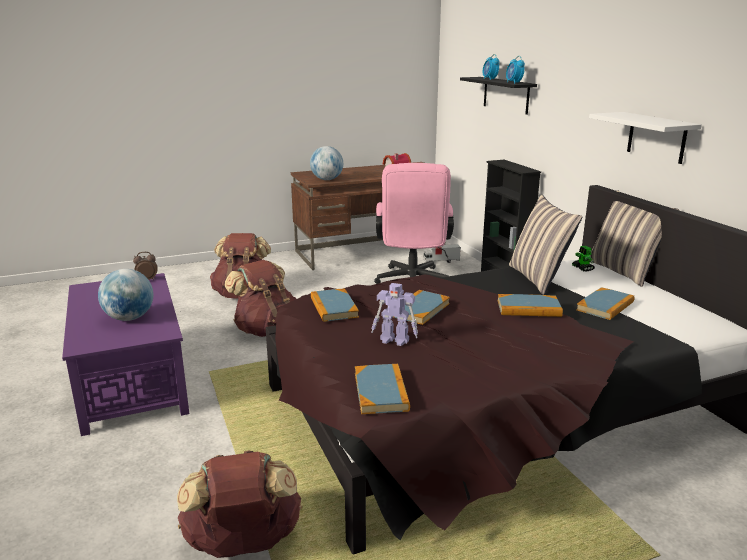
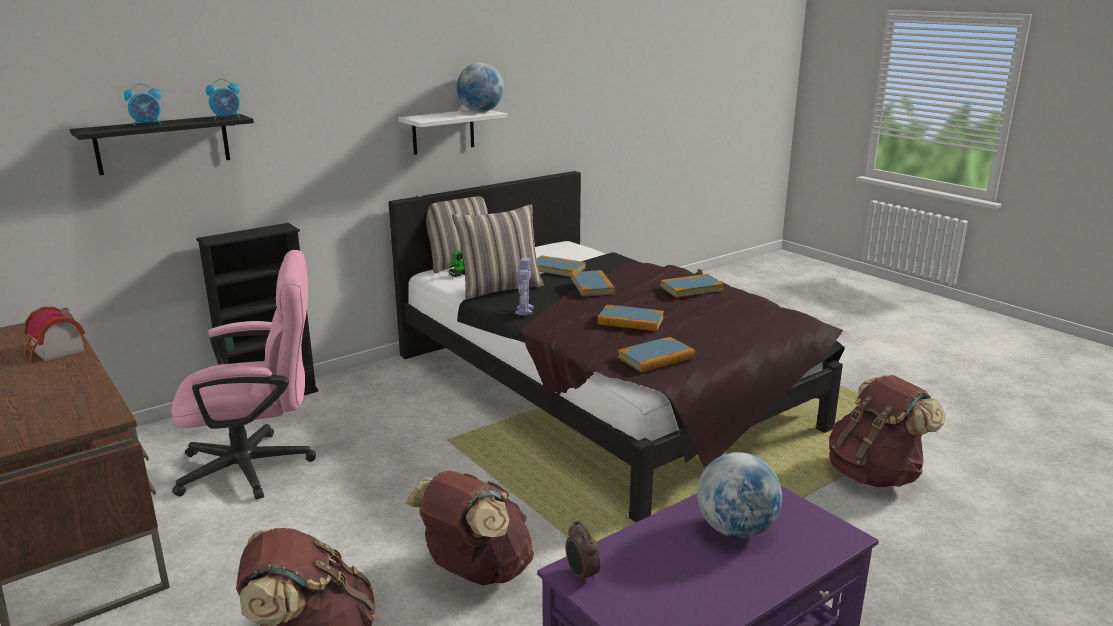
camera: 105 degrees left, 0 degrees up
globe [310,146,343,180] -> globe moved to [457,63,504,112]
book [355,364,410,414] -> book moved to [660,274,724,297]
toy robot [371,283,418,346] -> toy robot moved to [515,258,534,315]
toy truck [423,244,461,263] -> none

